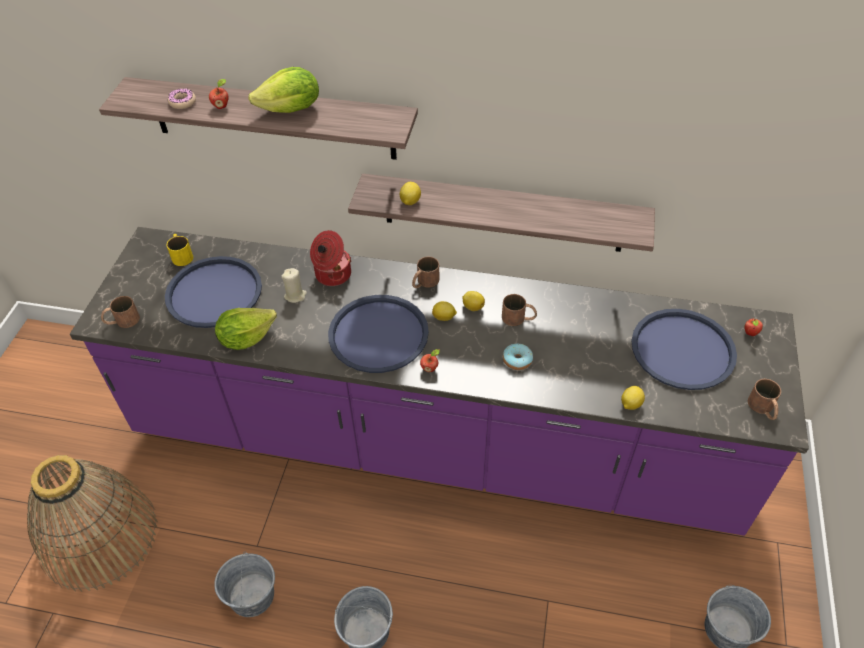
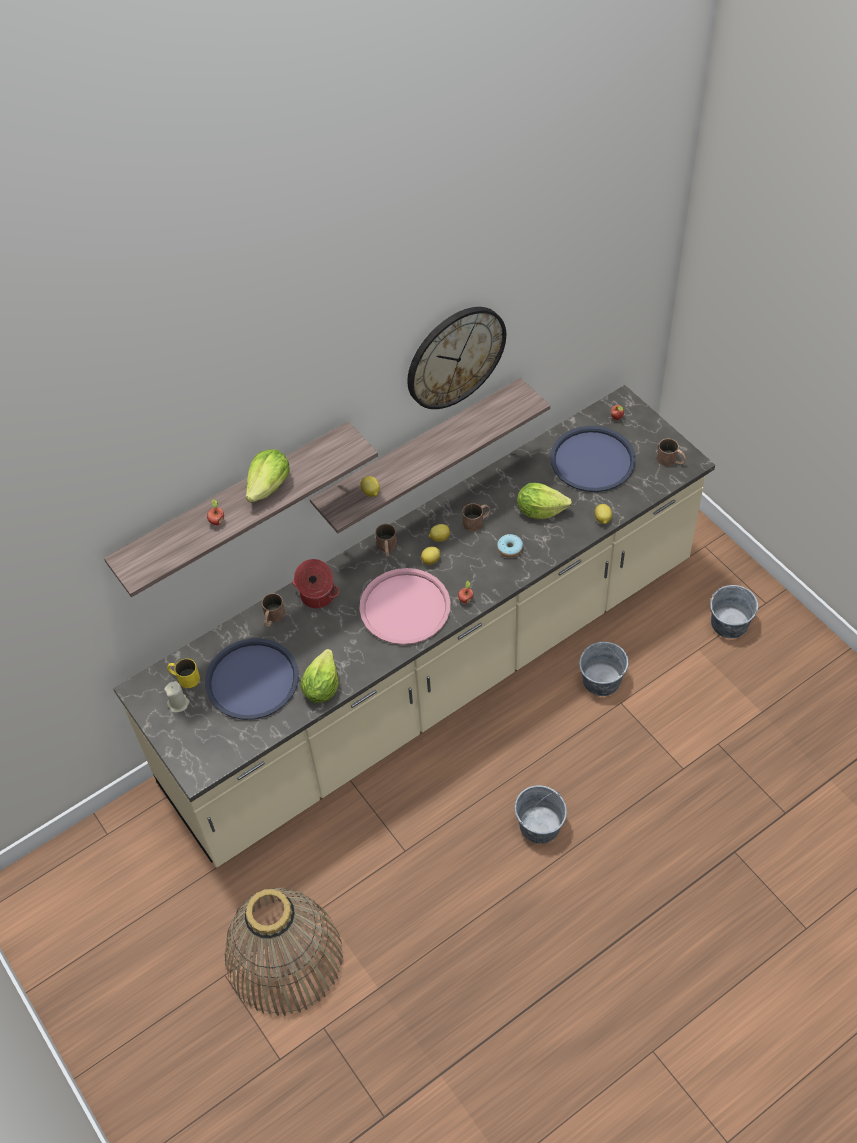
camera: 45 degrees left, 5 degrees up
purple counter [70,227,809,536] -> beige counter [113,385,715,868]
brown mug [101,296,140,328] -> brown mug moved to [262,593,285,627]
donut [168,89,196,109] -> none
grey bucket [214,551,275,617] -> grey bucket moved to [579,642,629,696]
beige candle [281,268,307,303] -> beige candle moved to [164,681,190,713]
blue tray [328,295,429,373] -> pink tray [359,568,451,645]
none -> wall clock [407,307,506,409]
none -> lettuce [517,483,572,519]

